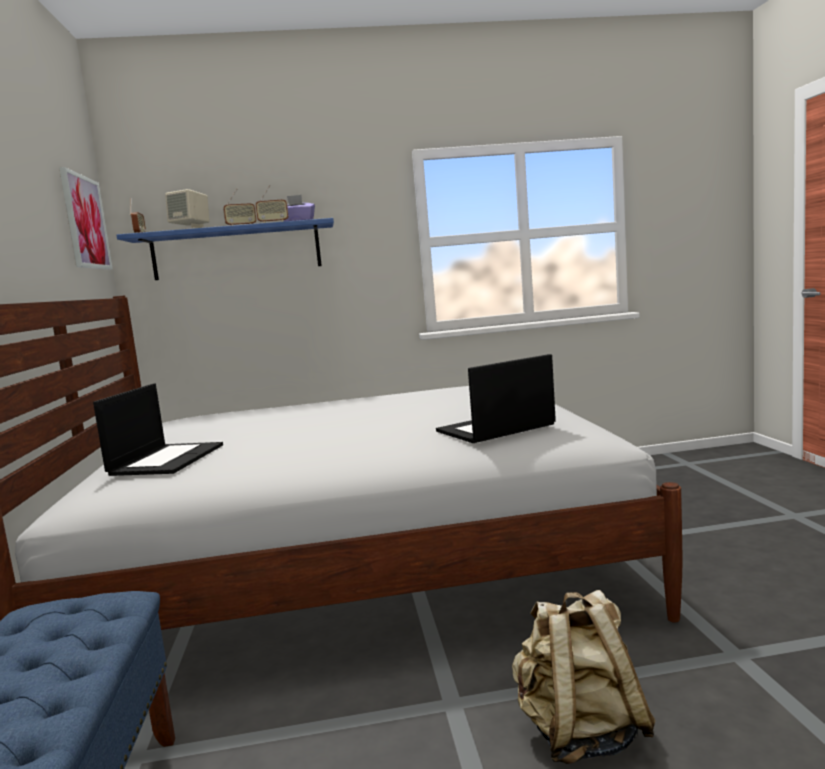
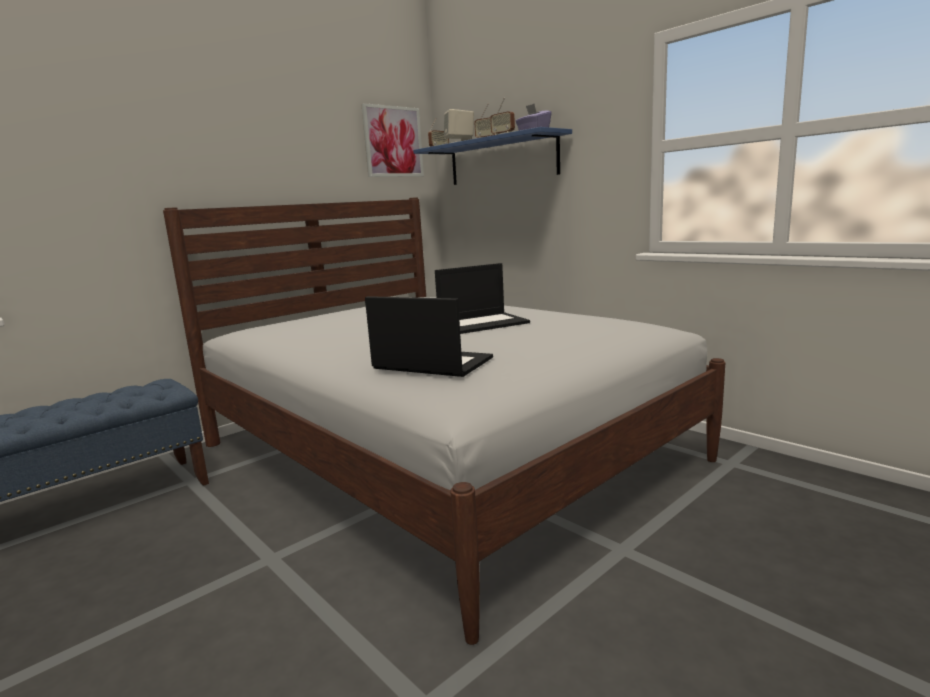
camera: 55 degrees right, 5 degrees up
laptop [93,383,223,476] -> laptop moved to [435,263,530,334]
beige backpack [512,590,656,764] -> none

